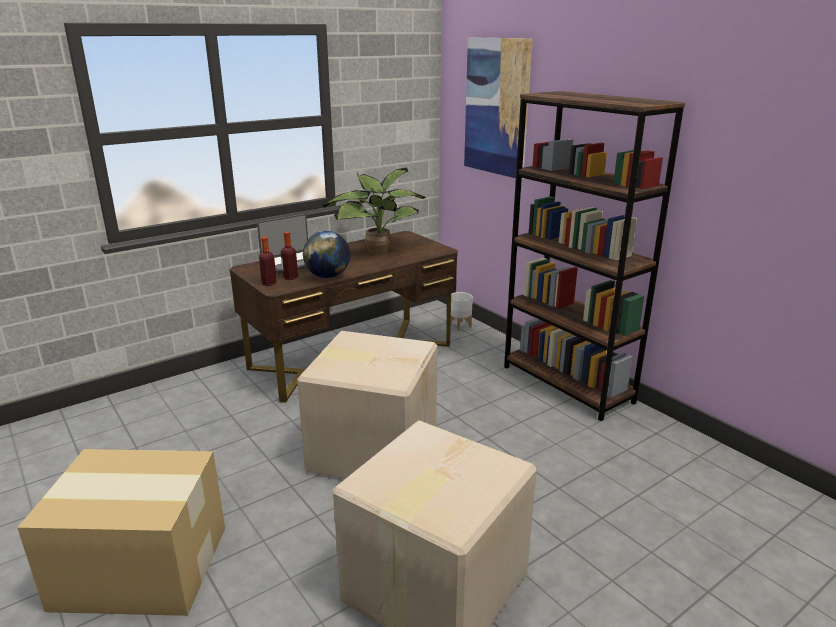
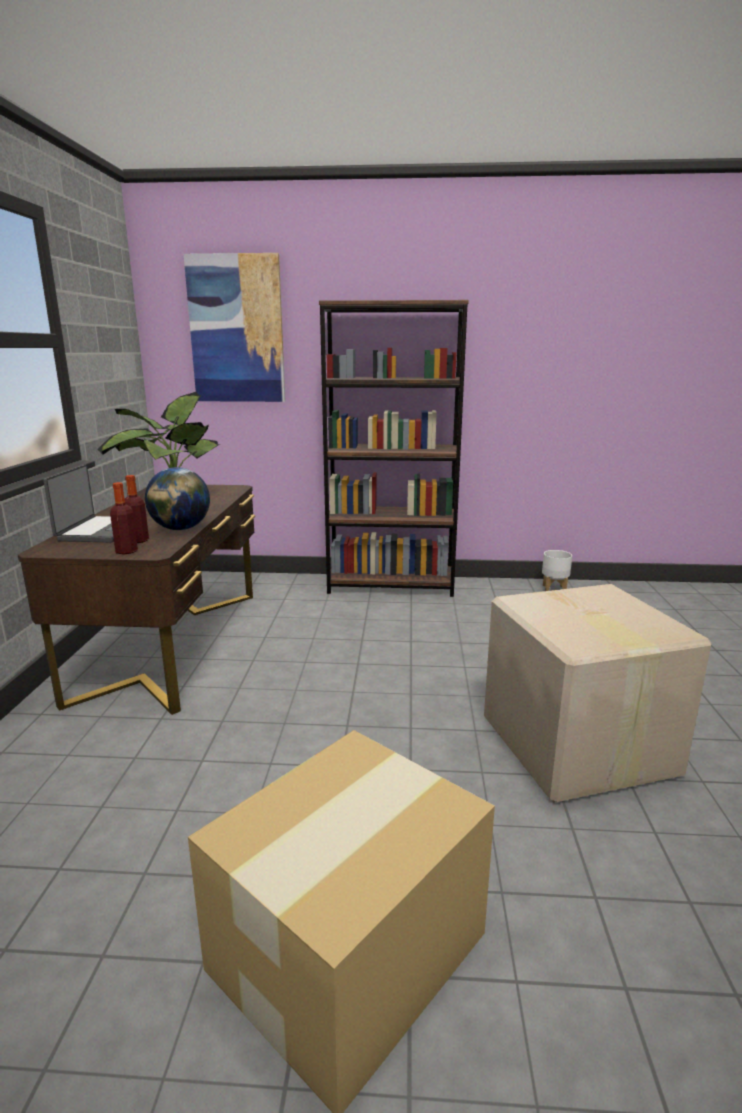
camera: 50 degrees left, 5 degrees down
cardboard box [297,331,438,479] -> none
white planter [451,292,473,331] -> white planter moved to [542,550,572,591]

